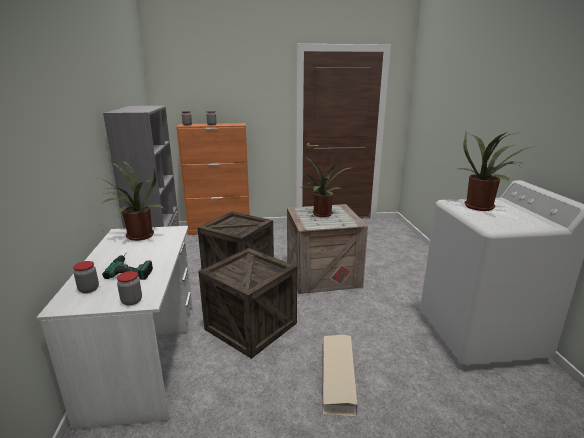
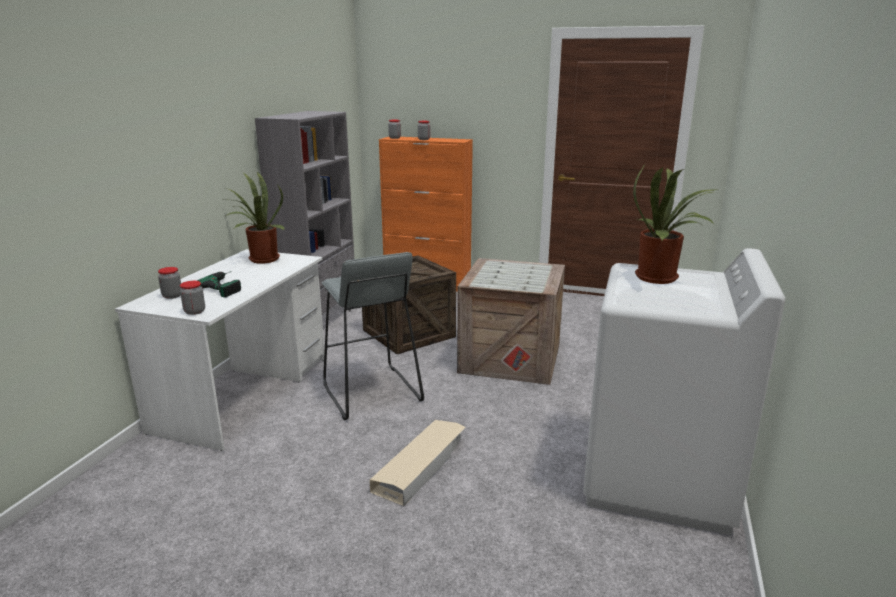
camera: 25 degrees right, 0 degrees up
crate [198,248,297,359] -> grey stool [322,252,424,420]
potted plant [300,158,350,217] -> none

